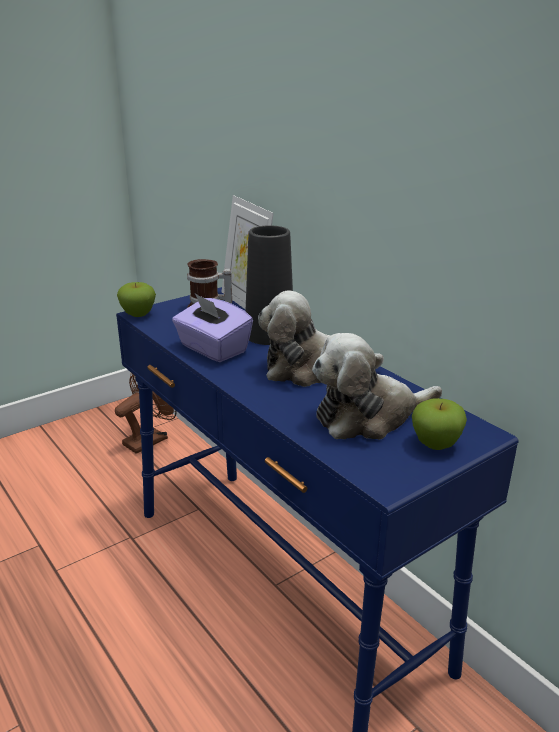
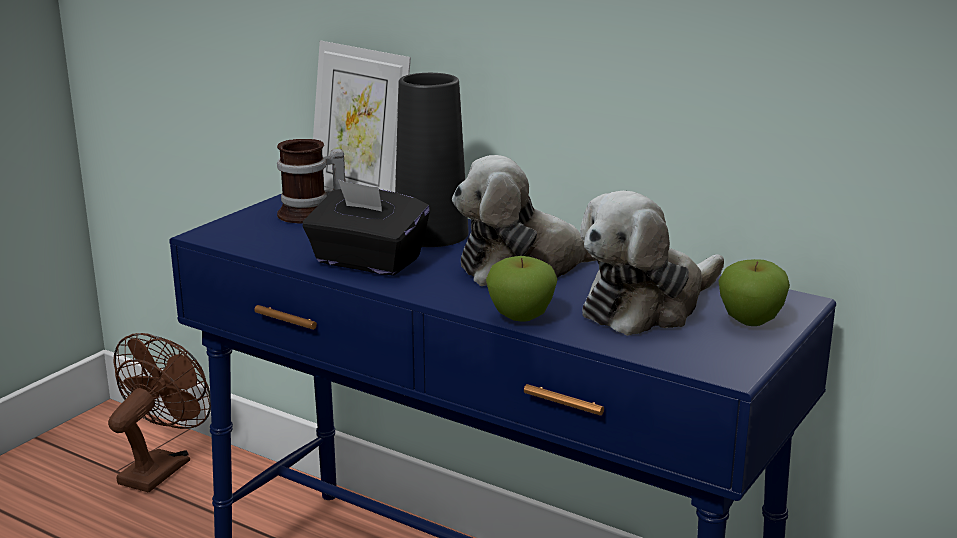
camera: 20 degrees left, 5 degrees down
apple [117,282,156,317] -> apple moved to [486,256,558,322]
purple tissue box [172,293,253,362] -> black tissue box [303,179,430,276]

